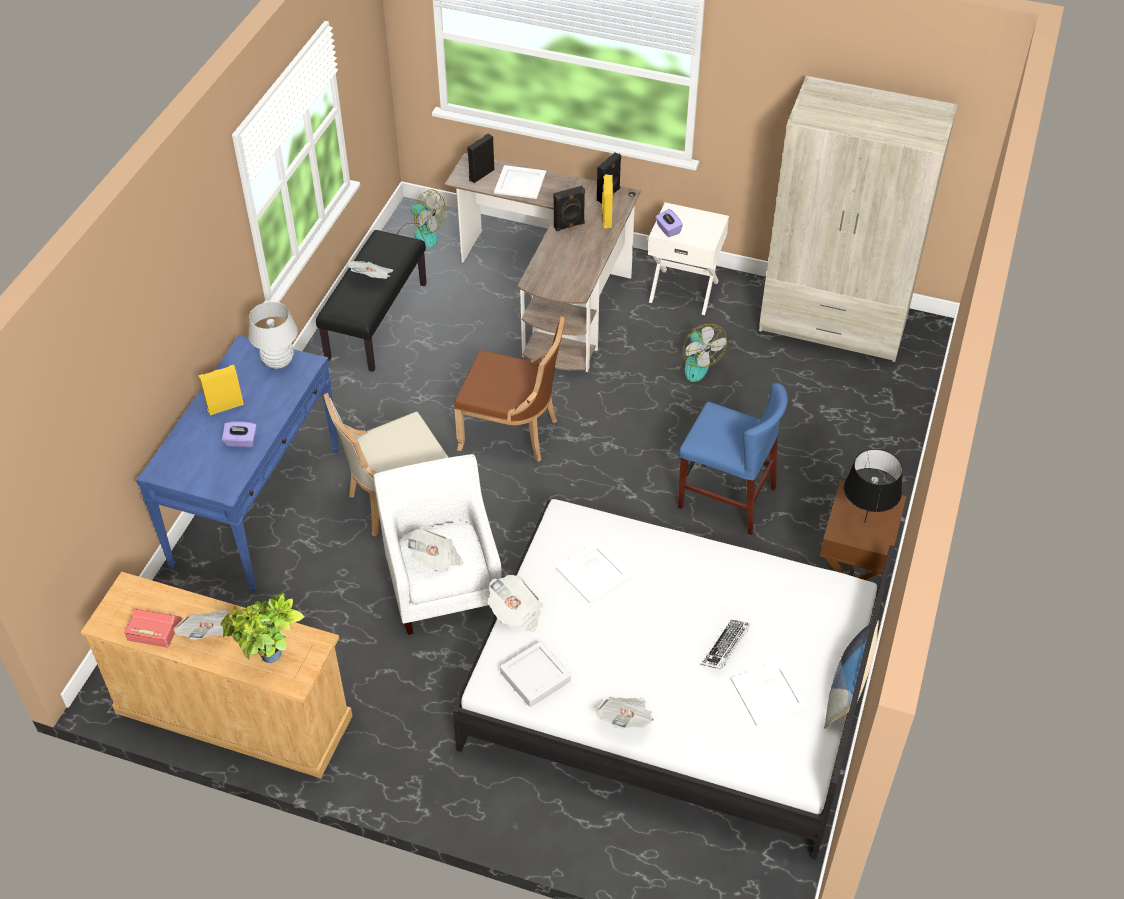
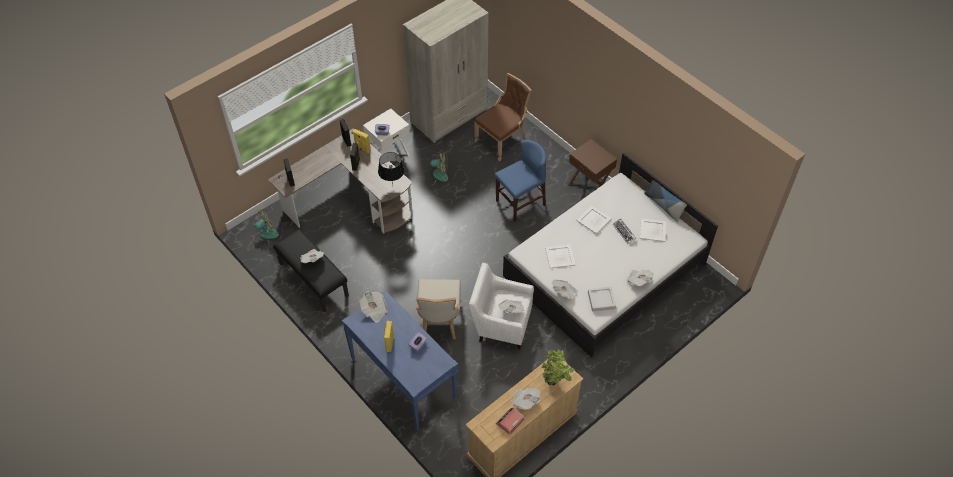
camera: 60 degrees left, 5 degrees up
white table lamp [248,302,298,369] -> newspaper [360,291,388,323]
brown chair [454,316,565,462] -> brown chair moved to [474,73,532,161]
white tray [494,165,546,199] -> white tray moved to [577,206,612,234]
black table lamp [844,449,903,523] -> black table lamp moved to [378,152,404,184]

